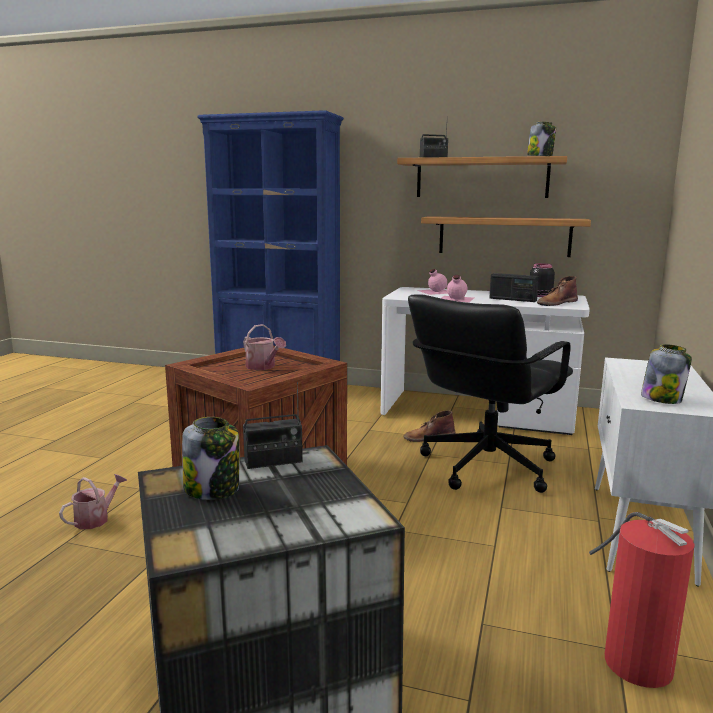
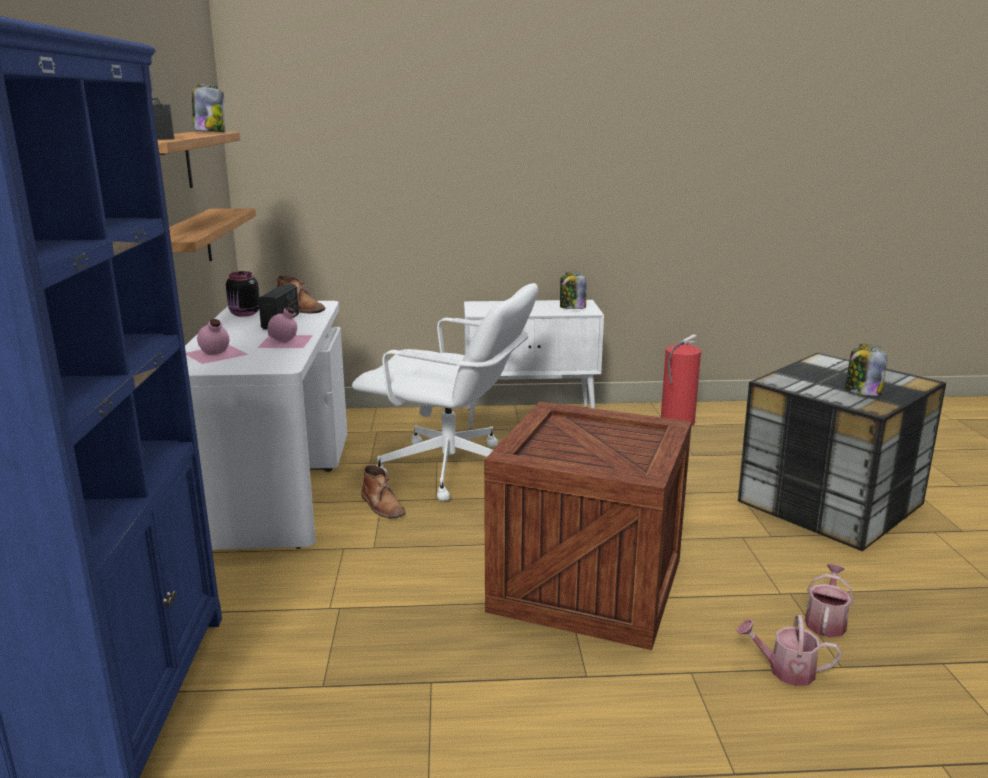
camera: 110 degrees left, 5 degrees up
watering can [243,324,286,370] -> watering can moved to [805,564,854,638]
radio [243,382,303,469] -> none
black office chair [408,294,573,493] -> white office chair [352,283,538,501]

